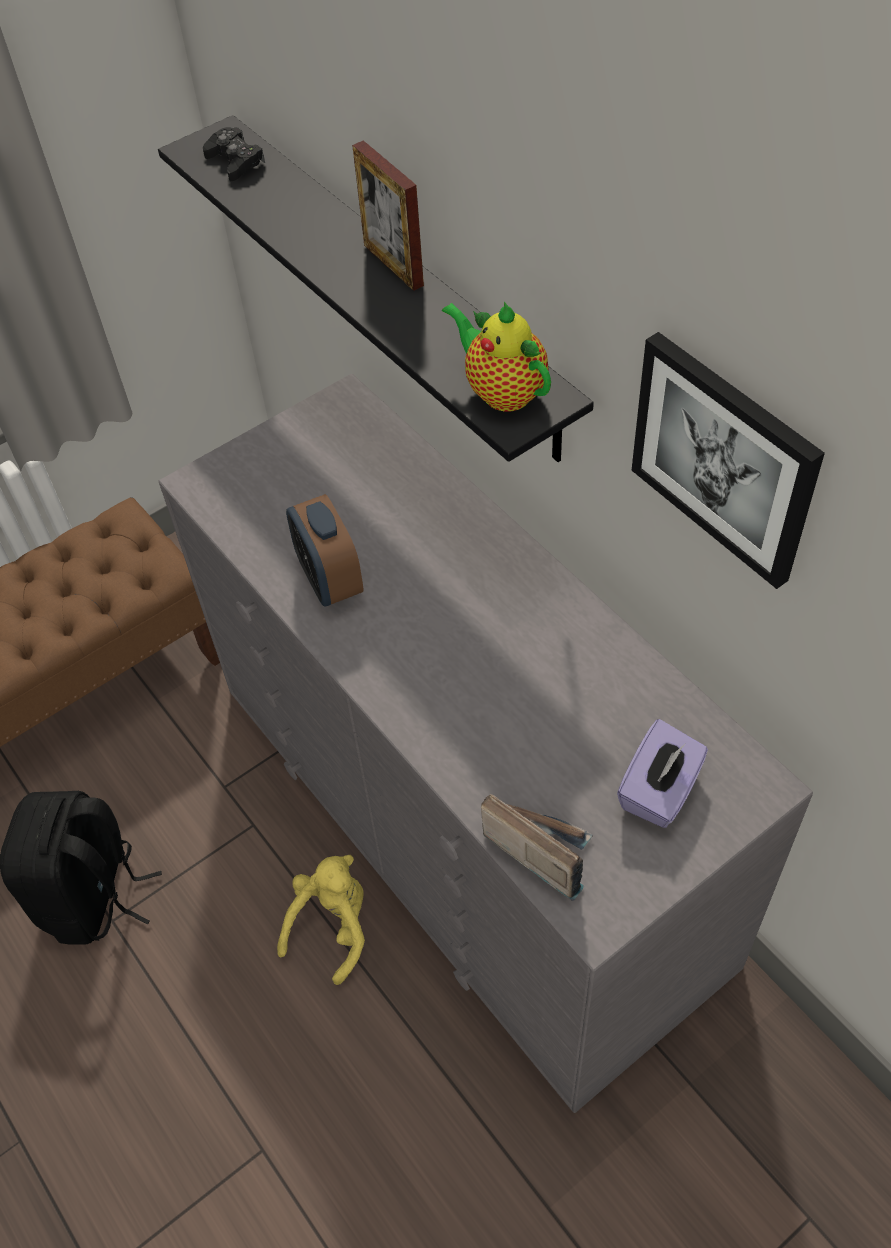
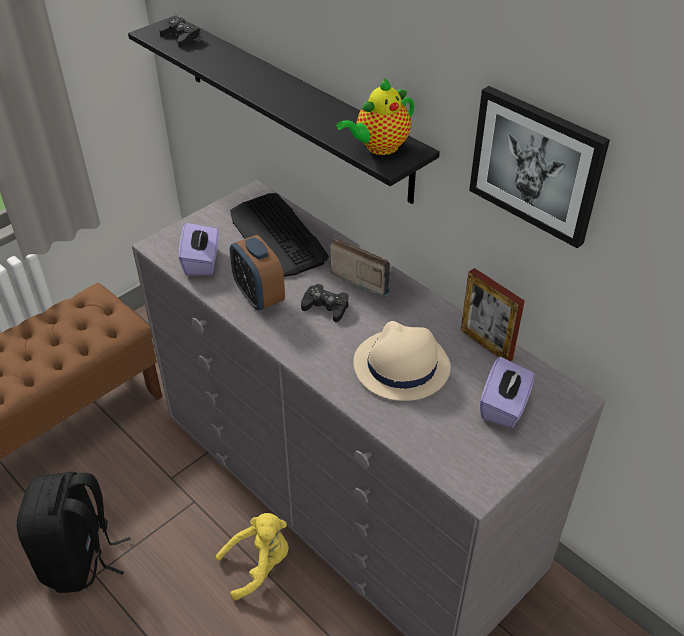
camera: 10 degrees left, 10 degrees down
yellow plush toy [277,855,365,985] -> yellow plush toy turned 45 degrees clockwise [216,513,289,600]
picture frame [352,140,424,291] -> picture frame moved to [461,268,525,361]
teapot [442,302,551,412] -> teapot turned 75 degrees counterclockwise [337,78,414,155]
radio [481,794,593,901] -> radio moved to [330,238,393,297]
none -> purple tissue box [179,223,219,276]
none -> keyboard [230,193,329,277]
none -> black game controller [301,284,349,322]
none -> beige hat [353,321,451,401]

